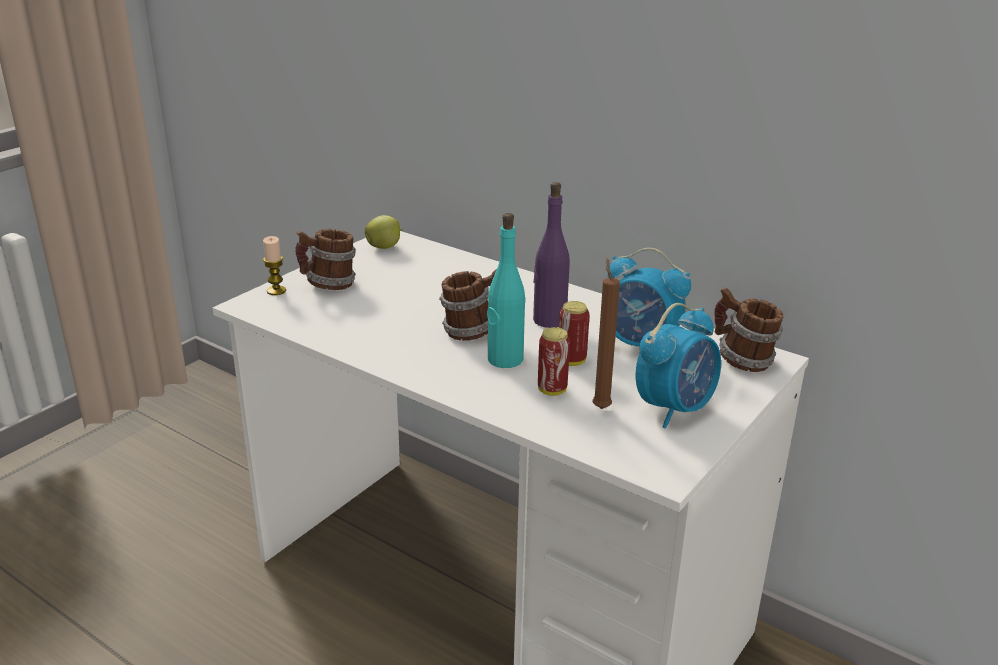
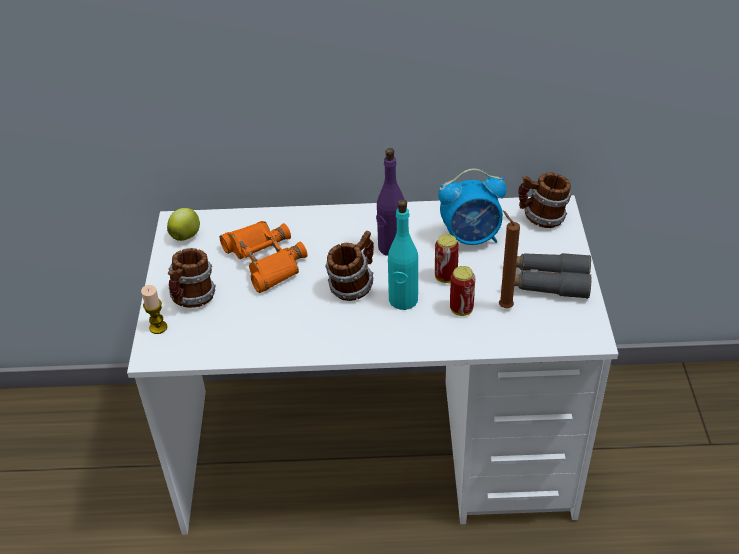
camera: 35 degrees left, 15 degrees up
alarm clock [636,303,721,429] -> grey binoculars [514,253,591,299]
none -> orange binoculars [220,221,307,293]

